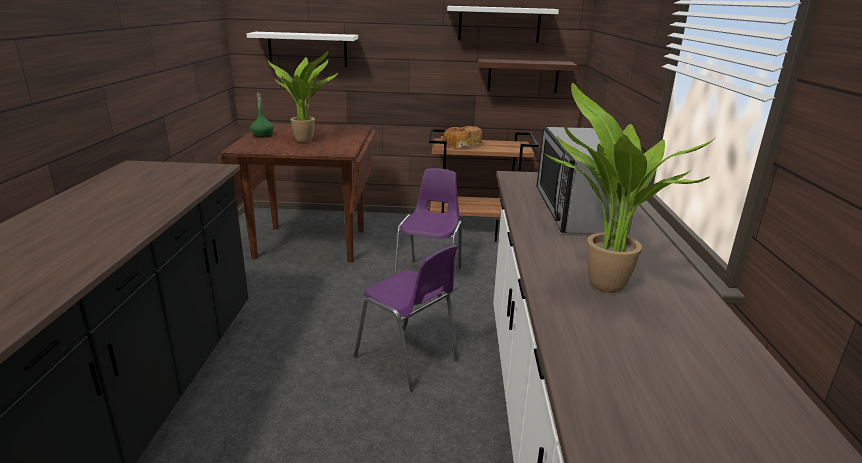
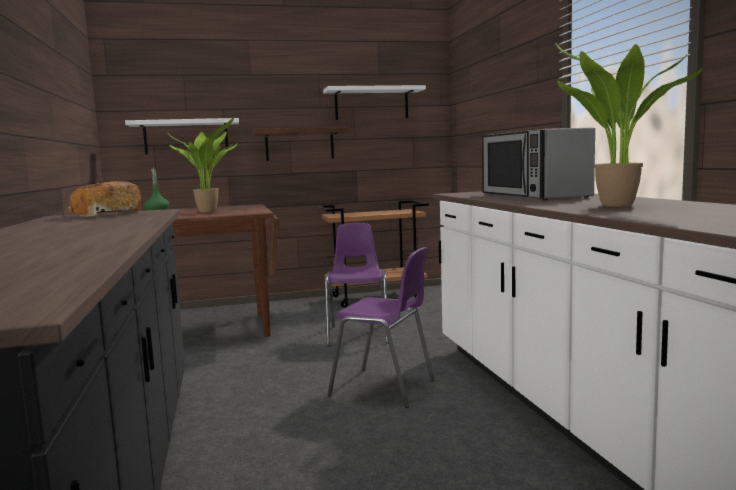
camera: 15 degrees left, 15 degrees down
bread [441,126,482,148] -> bread moved to [68,181,141,217]
shelf [477,59,578,93] -> shelf moved to [253,127,349,161]

